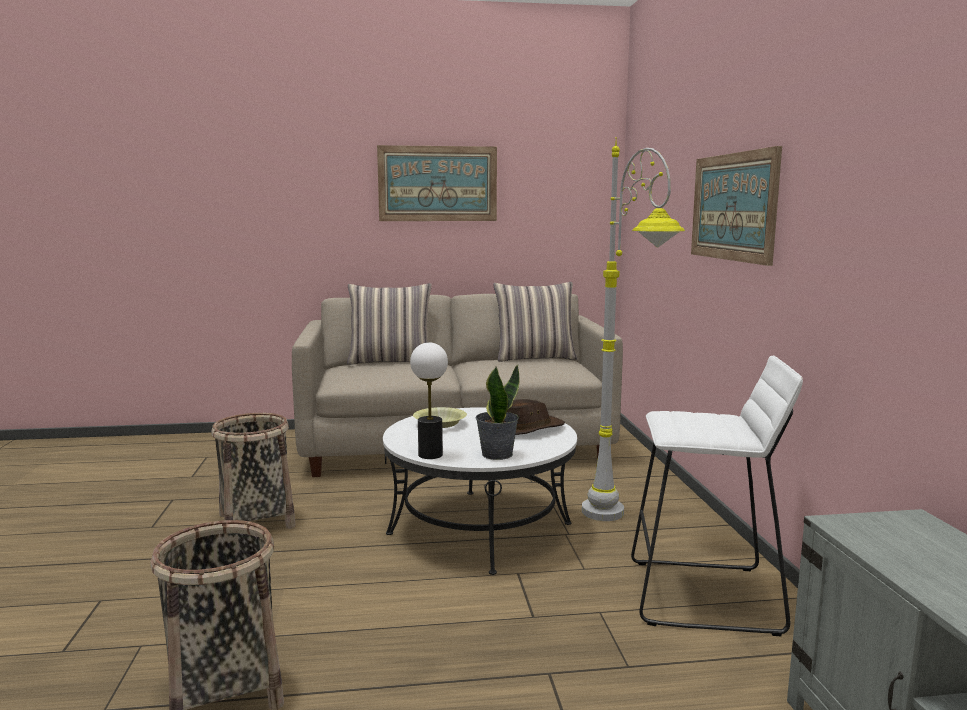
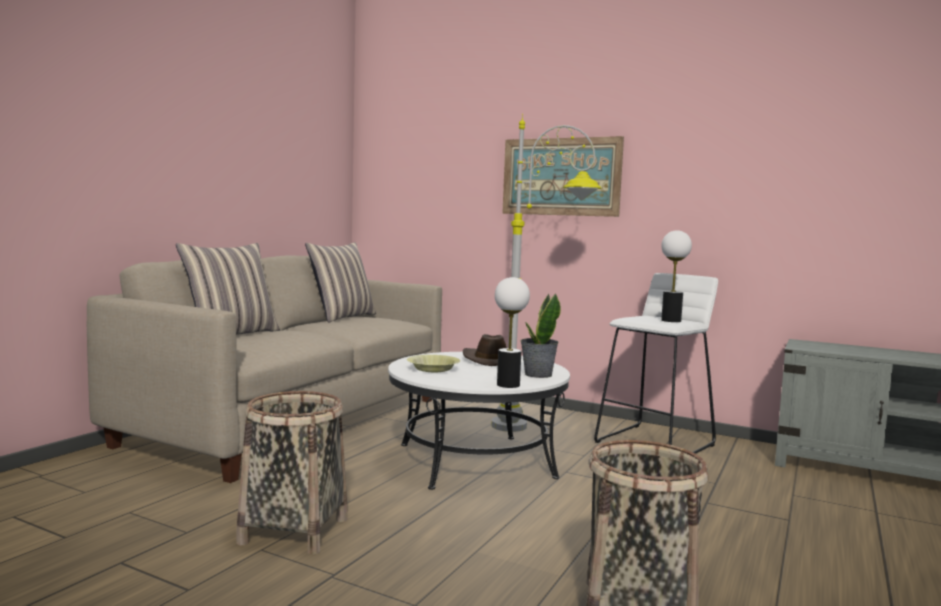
camera: 55 degrees left, 5 degrees down
picture [377,145,497,221] -> none
none -> table lamp [661,230,692,322]

